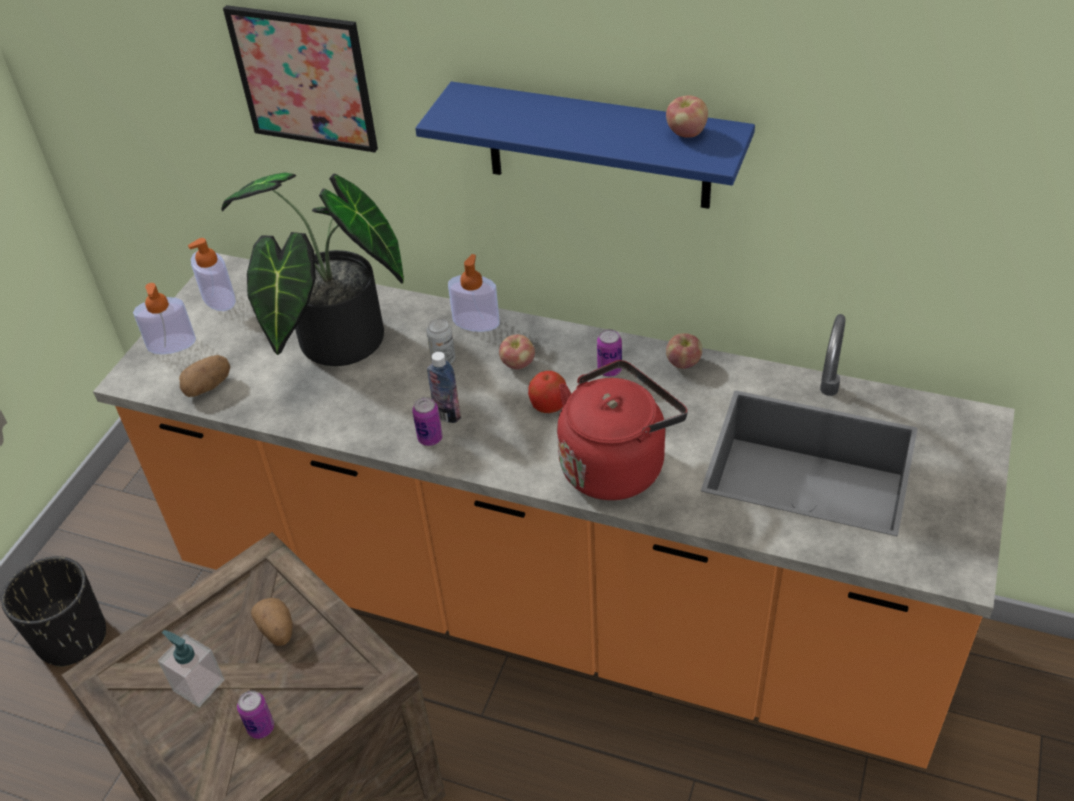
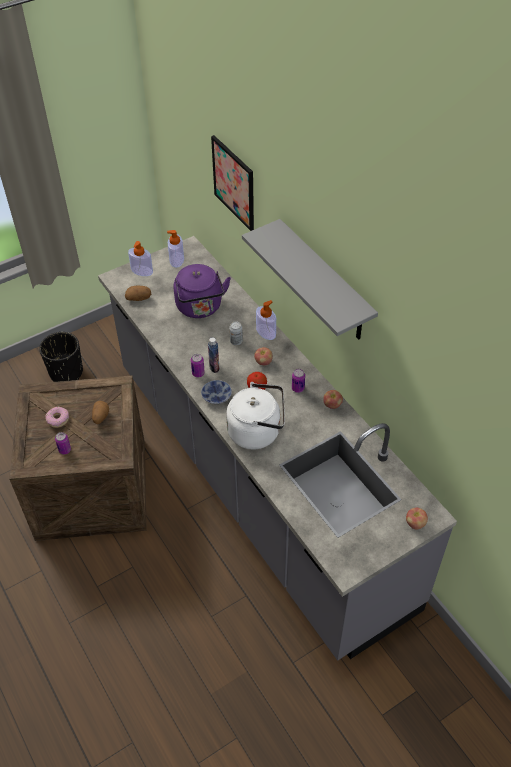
camera: 35 degrees right, 5 degrees up
orange counter [93,253,1015,768] -> grey counter [98,236,457,660]
soap dispenser [158,630,225,707] -> donut [45,407,69,428]
potted plant [221,172,404,366] -> purple kettle [174,264,231,318]
blue shelf [415,81,755,209] -> grey shelf [242,219,378,339]
red kettle [557,360,688,500] -> white kettle [226,382,285,450]
apple [666,95,708,138] -> apple moved to [406,508,428,529]
none -> bowl [201,380,232,404]

